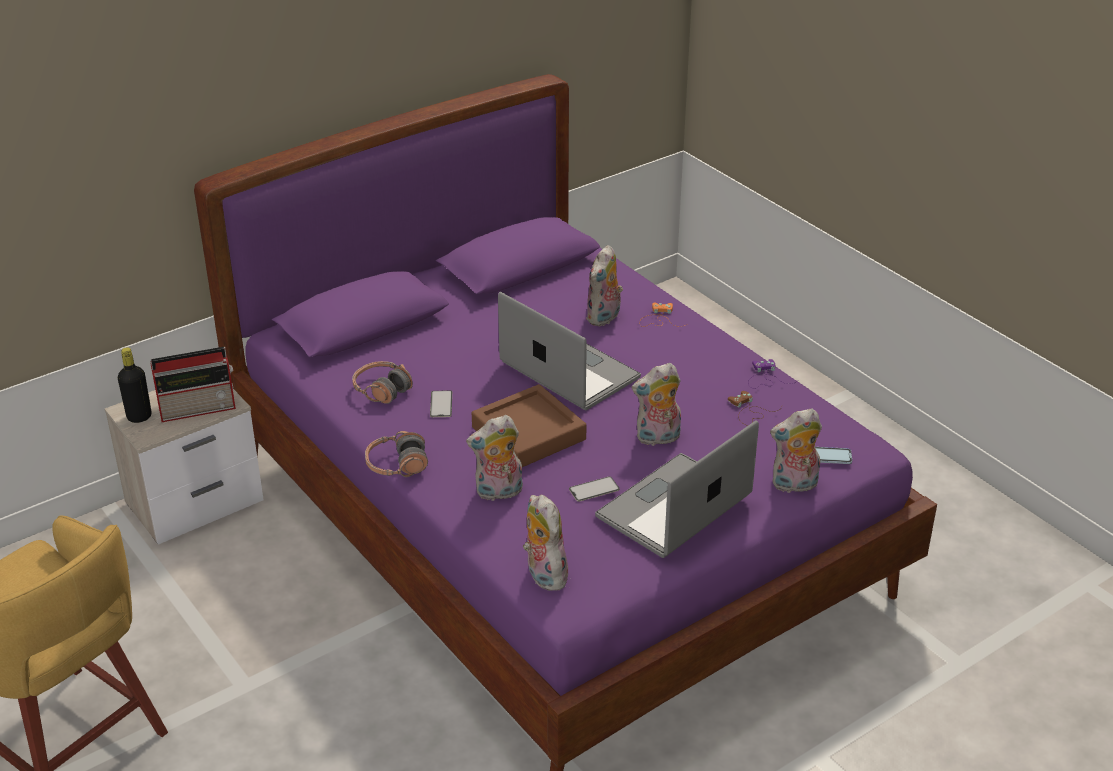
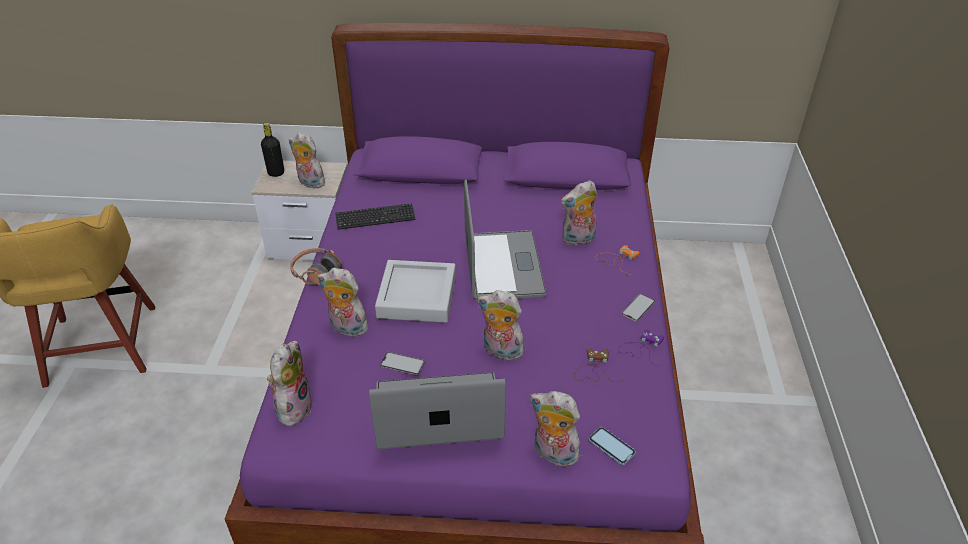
camera: 40 degrees right, 5 degrees up
radio [150,347,236,422] -> plush toy [289,133,325,188]
headphones [352,361,413,404] -> keyboard [335,203,416,230]
phone [430,390,452,417] -> phone moved to [621,294,655,321]
brown tray [472,384,586,467] -> grey tray [375,260,456,323]

